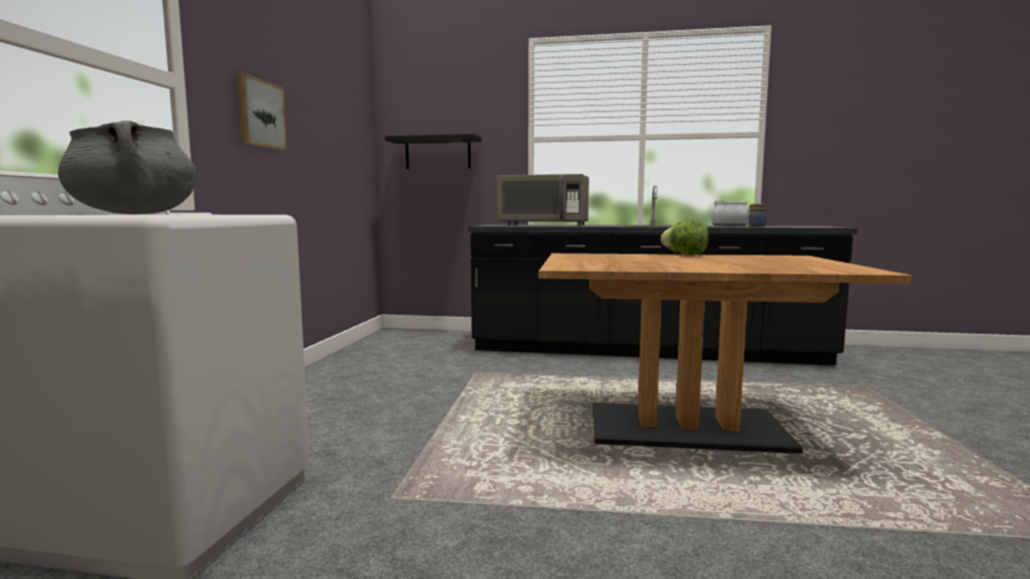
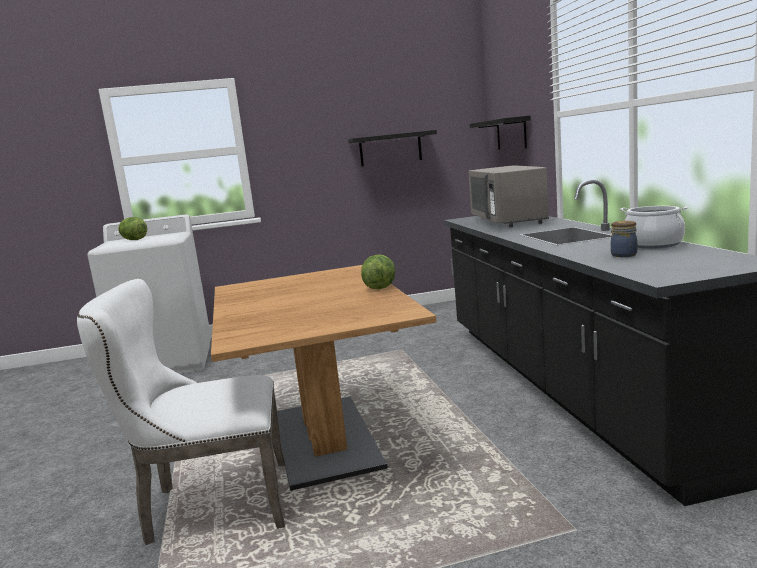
camera: 70 degrees right, 5 degrees up
grey cooking pot [58,121,196,214] -> lettuce [118,217,147,240]
picture [236,73,287,150] -> none
none -> white chair [77,279,285,545]
none -> black shelf [348,130,437,167]

